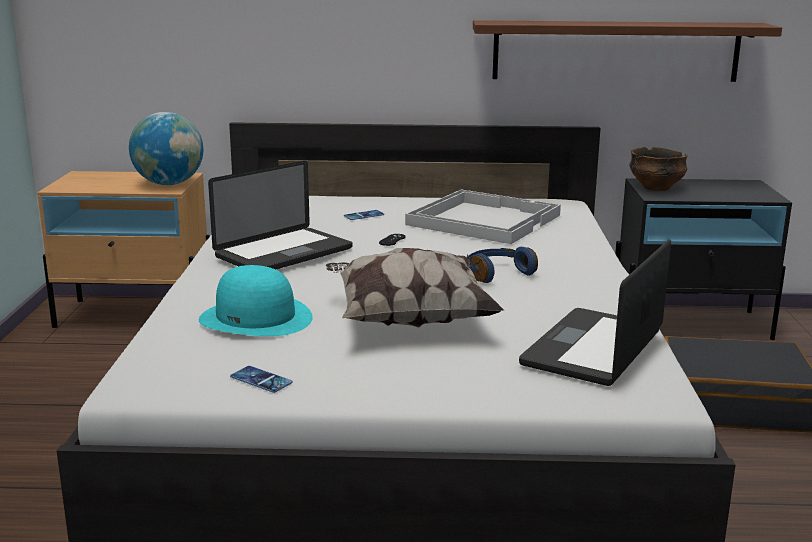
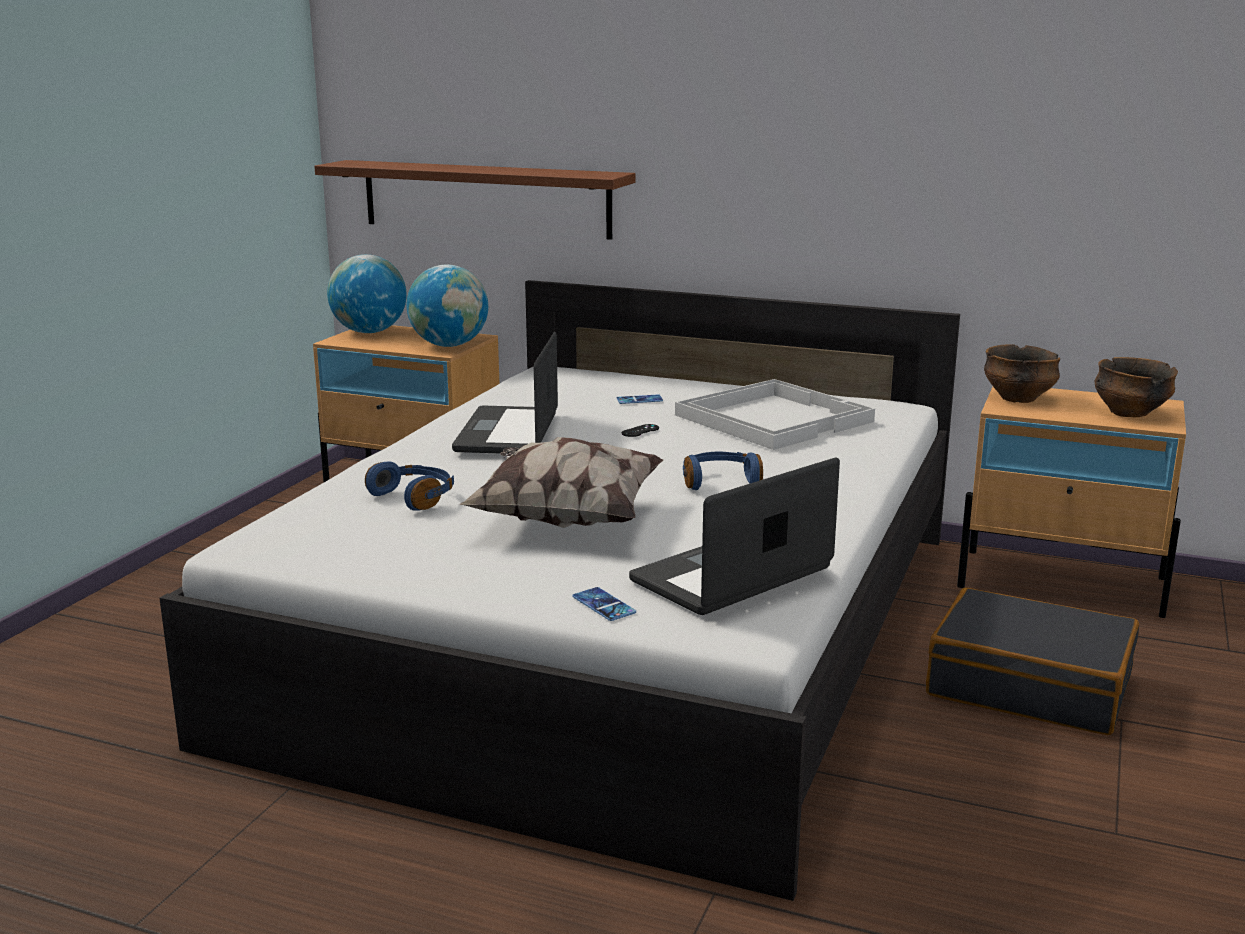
camera: 20 degrees right, 0 degrees up
turquoise hat [199,265,313,336] -> blue headphones [365,462,454,511]
laptop [208,161,353,269] -> laptop turned 120 degrees clockwise [452,331,558,454]
phone [230,366,293,393] -> phone moved to [573,587,636,621]
shelf [473,20,782,82] -> shelf moved to [314,160,636,240]
black nightstand [615,178,792,340] -> beige nightstand [957,387,1186,618]
none -> globe [327,254,407,333]
none -> bowl [1094,357,1178,417]

